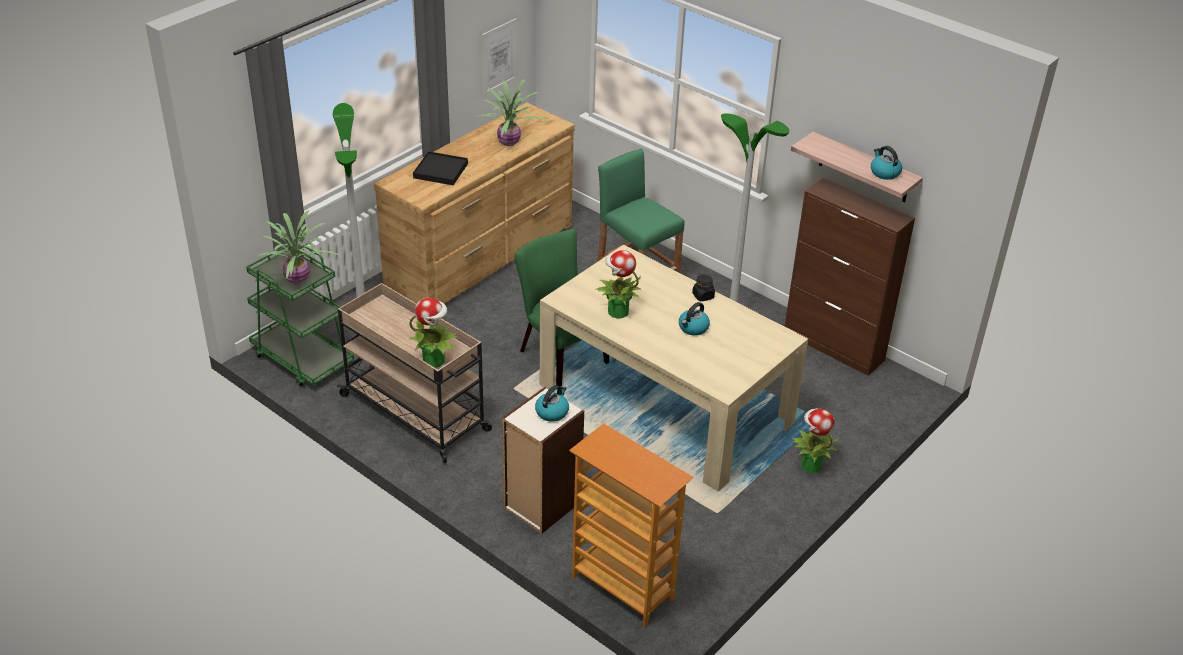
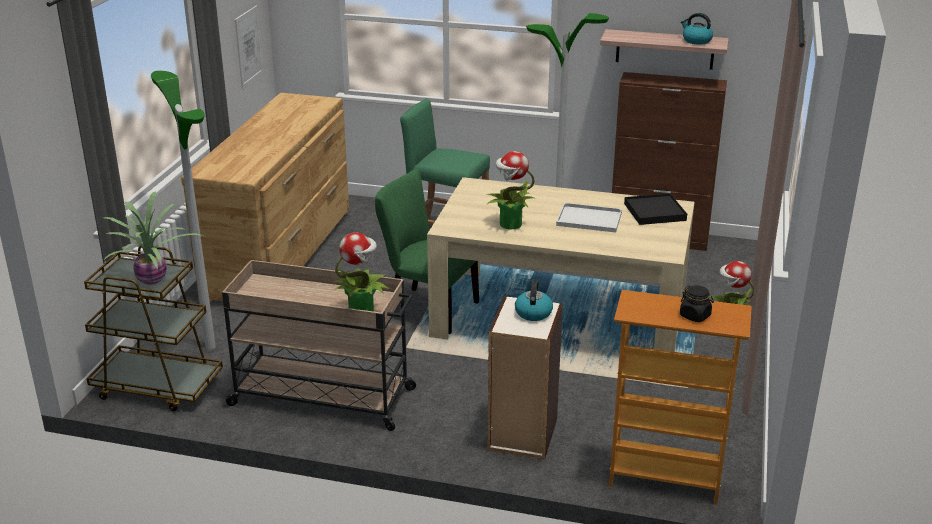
camera: 25 degrees left, 10 degrees down
green cart [246,245,354,386] -> brown cart [84,246,223,411]
black tray [413,151,468,185] -> black tray moved to [624,193,687,225]
potted plant [476,79,550,146] -> none
kettle [679,302,710,336] -> white tray [556,203,622,233]
black jar [692,274,715,301] -> black jar moved to [680,285,714,322]

